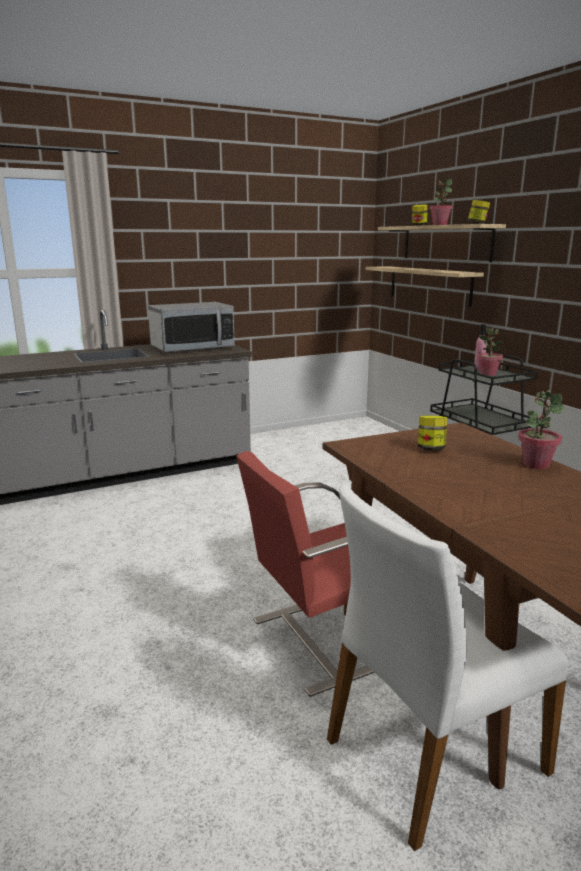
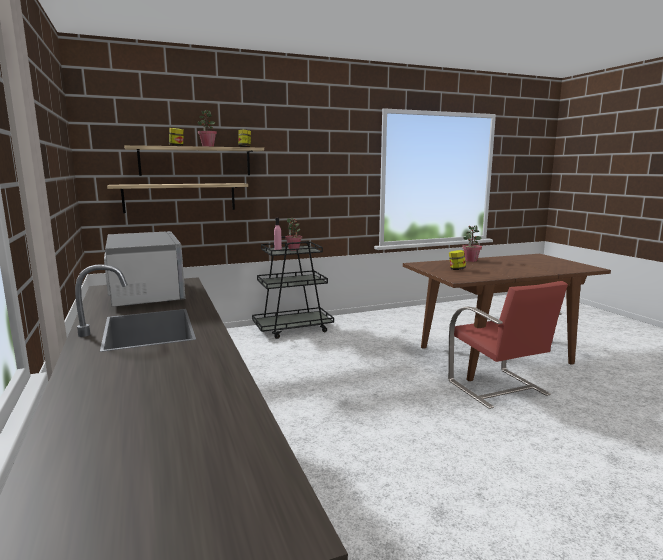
camera: 85 degrees left, 5 degrees down
white chair [327,484,568,851] -> none

